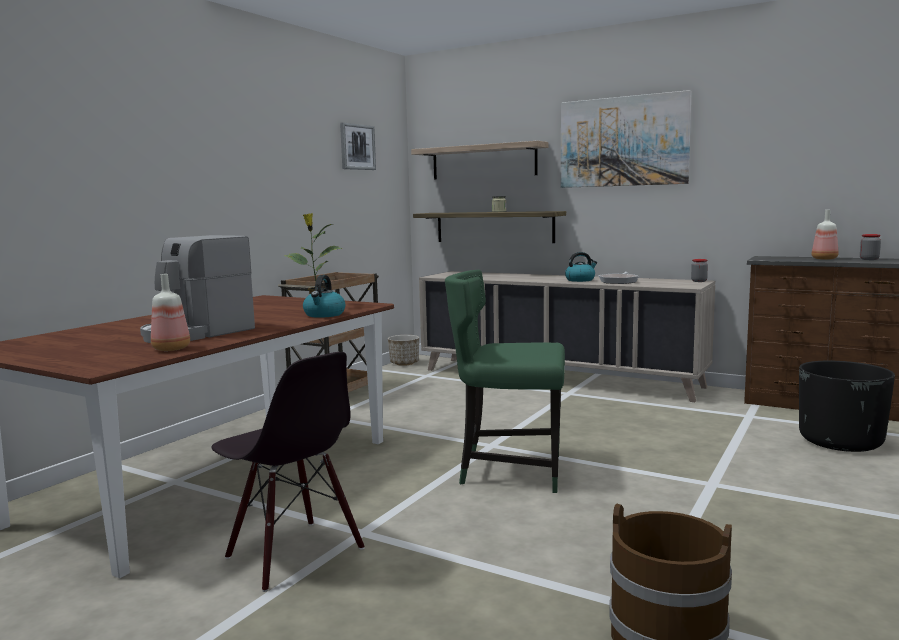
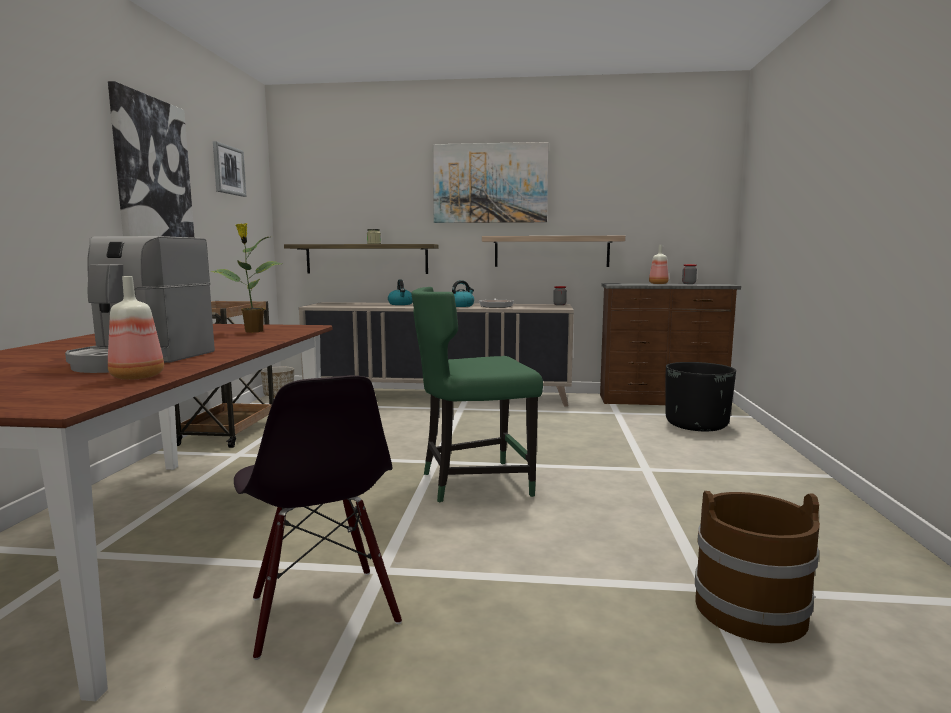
camera: 25 degrees left, 0 degrees up
black chair [211,352,365,592] -> black chair turned 45 degrees clockwise [234,375,402,660]
kettle [303,275,345,318] -> kettle moved to [388,279,413,305]
shelf [411,141,549,180] -> shelf moved to [482,236,625,267]
none -> picture [108,81,194,238]

